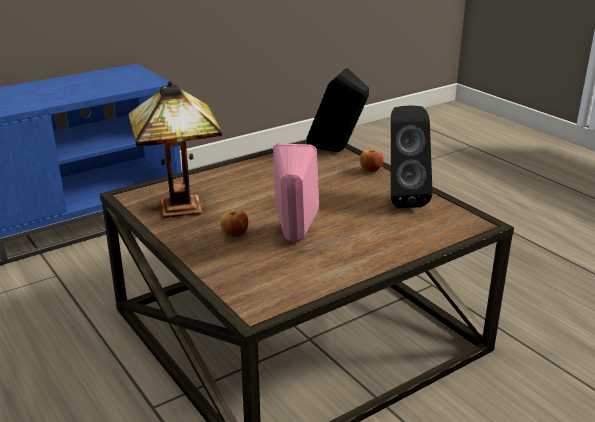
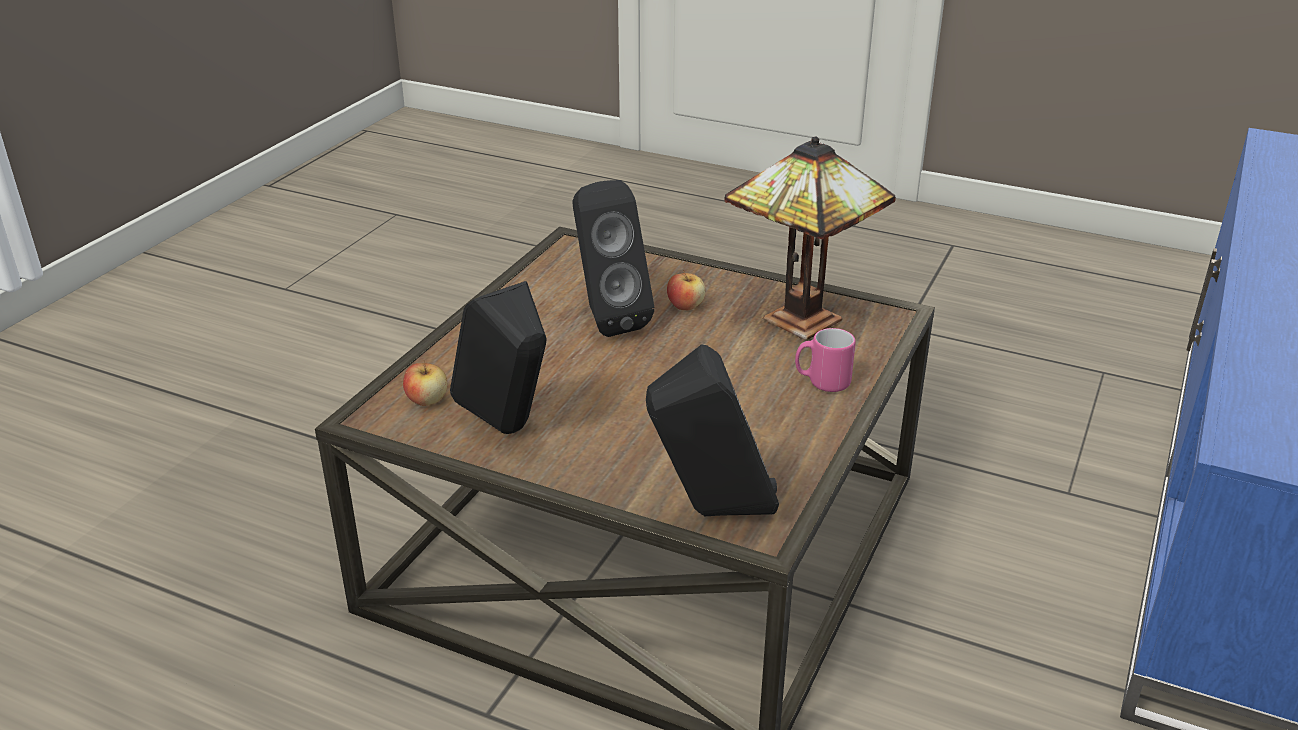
camera: 150 degrees right, 5 degrees up
pink speaker [273,144,319,242] -> black speaker [572,180,654,337]
apple [360,150,384,172] -> apple moved to [403,360,447,406]
none -> pink mug [795,328,855,392]

